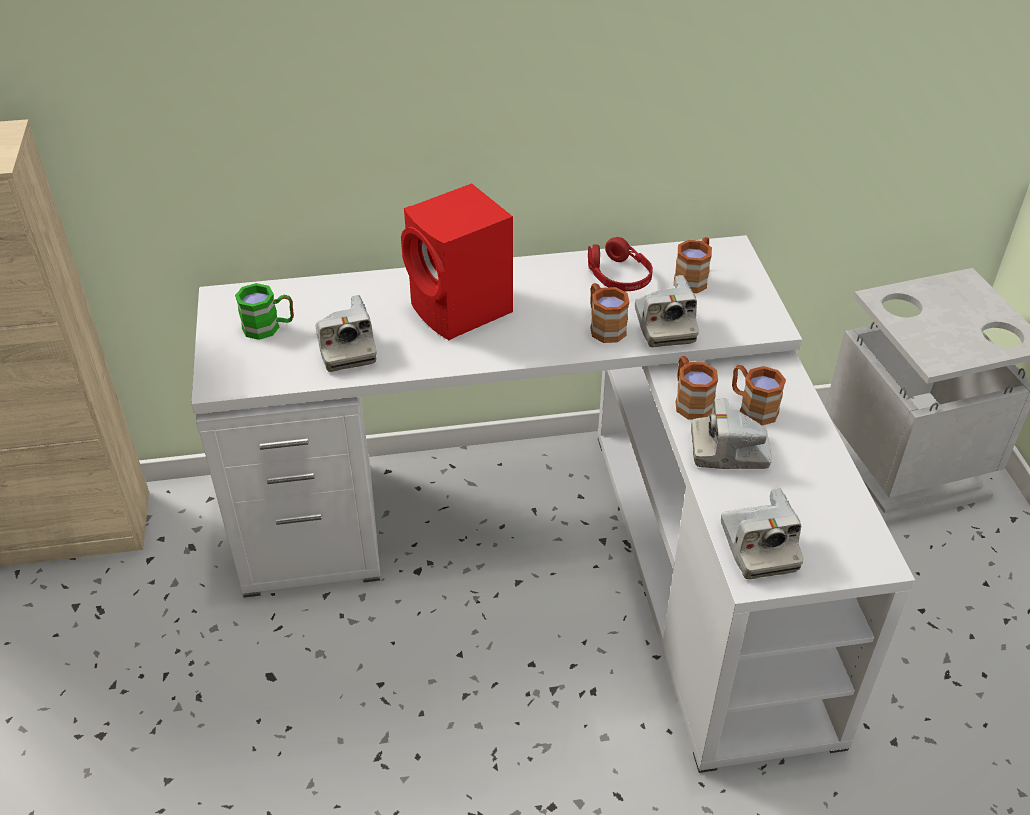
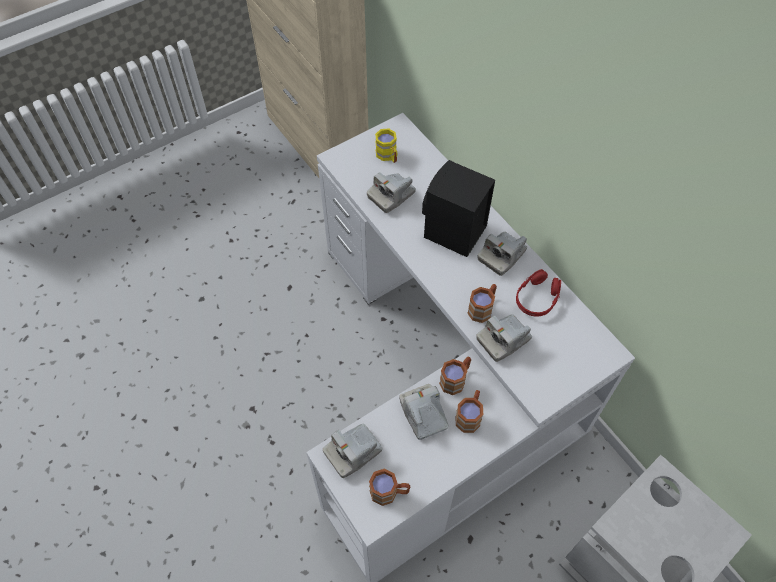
camera: 65 degrees right, 15 degrees up
green mug [235,283,294,340] -> yellow mug [375,128,397,163]
red speaker [401,183,513,340] -> black speaker [422,160,495,257]
brown mug [674,237,712,293] -> brown mug moved to [369,468,410,506]
none -> camera [478,231,527,276]

